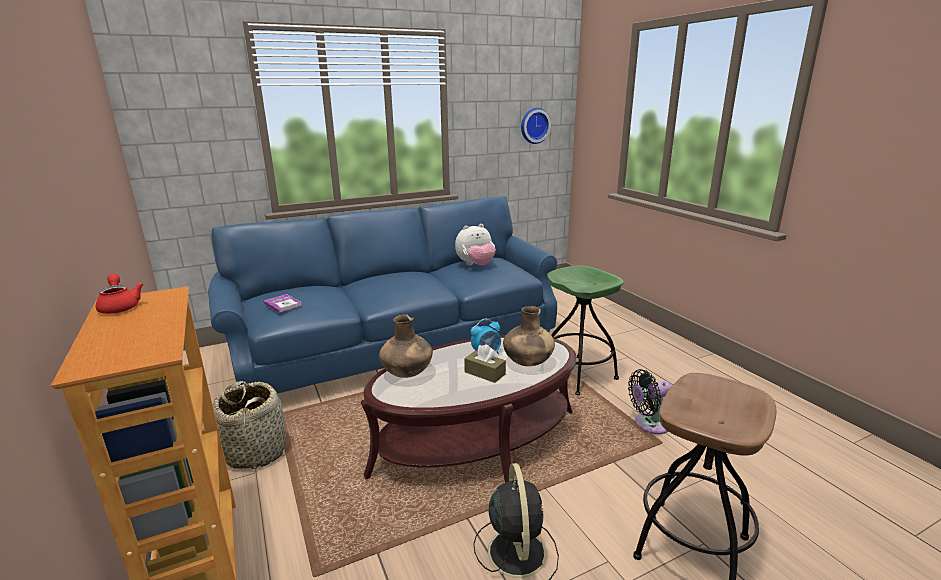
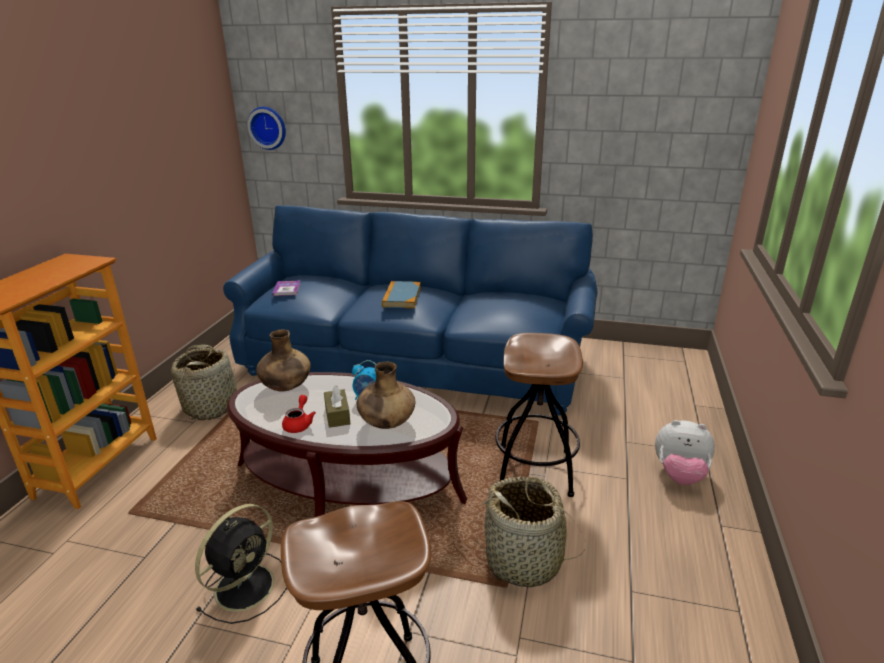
camera: 40 degrees right, 5 degrees up
red teapot [96,274,144,314] -> red teapot moved to [282,395,316,433]
plush toy [455,224,496,265] -> plush toy moved to [655,420,715,485]
wall clock [521,108,551,144] -> wall clock moved to [247,107,286,150]
green stool [547,265,624,395] -> brown stool [495,333,583,497]
black fan [628,369,672,434] -> basket [476,476,585,587]
none -> book [382,281,421,308]

